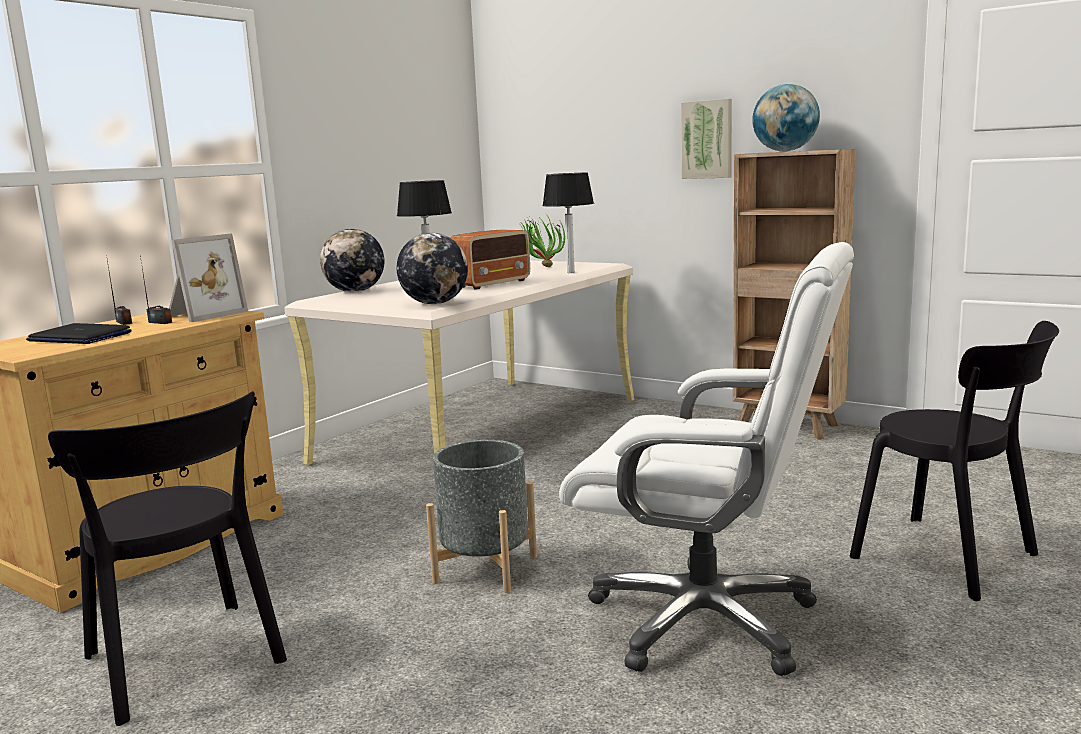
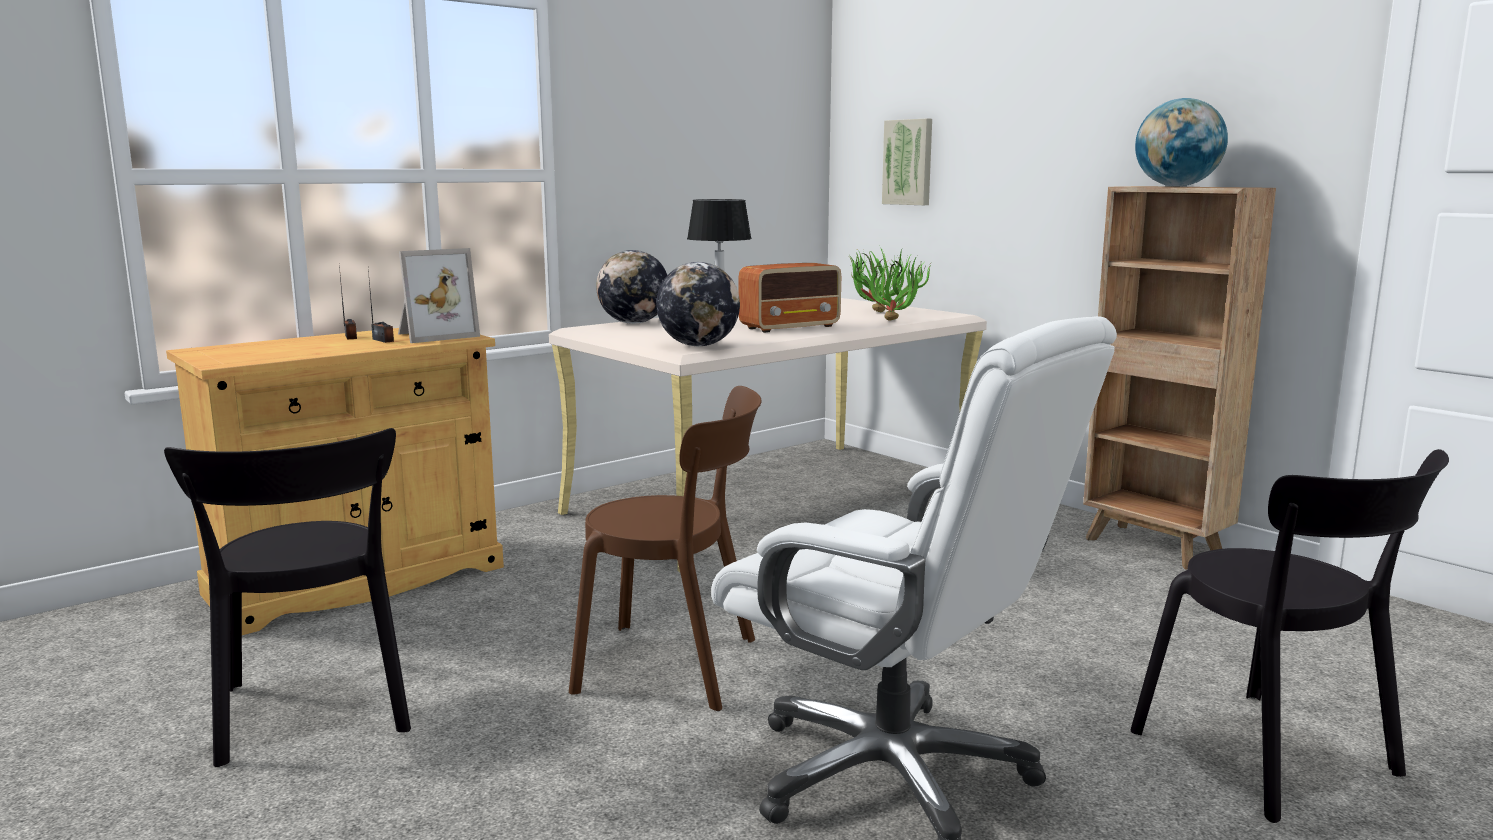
camera: 15 degrees right, 0 degrees up
laptop [26,323,132,344] -> none
grey planter [426,440,537,593] -> brown chair [569,386,762,711]
table lamp [542,172,594,273] -> potted plant [869,250,931,321]
picture [681,99,732,179] -> picture moved to [882,118,932,205]

